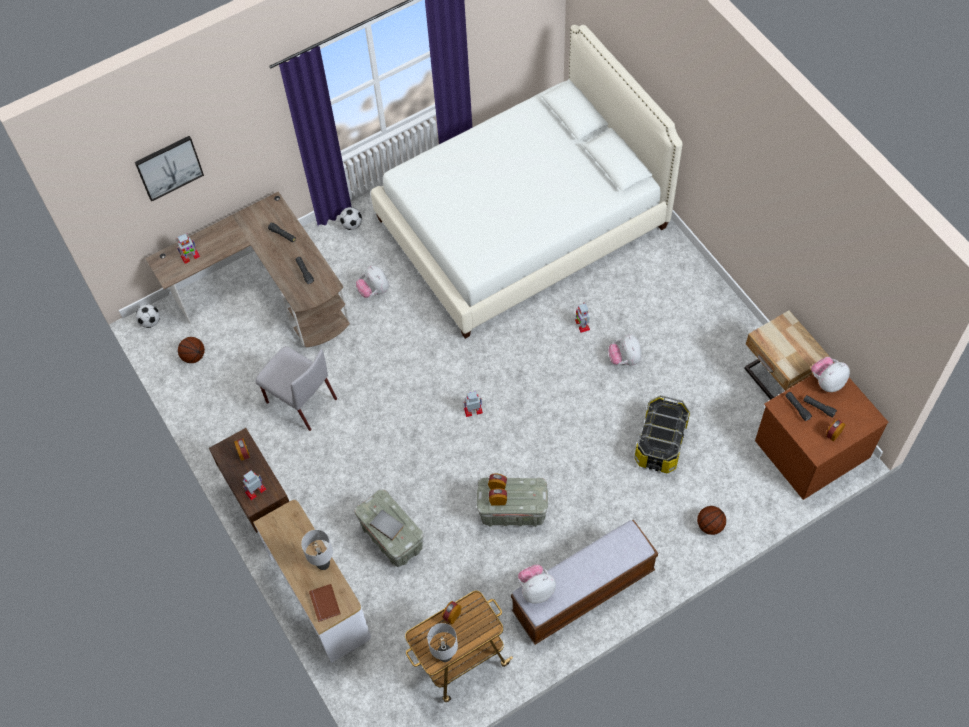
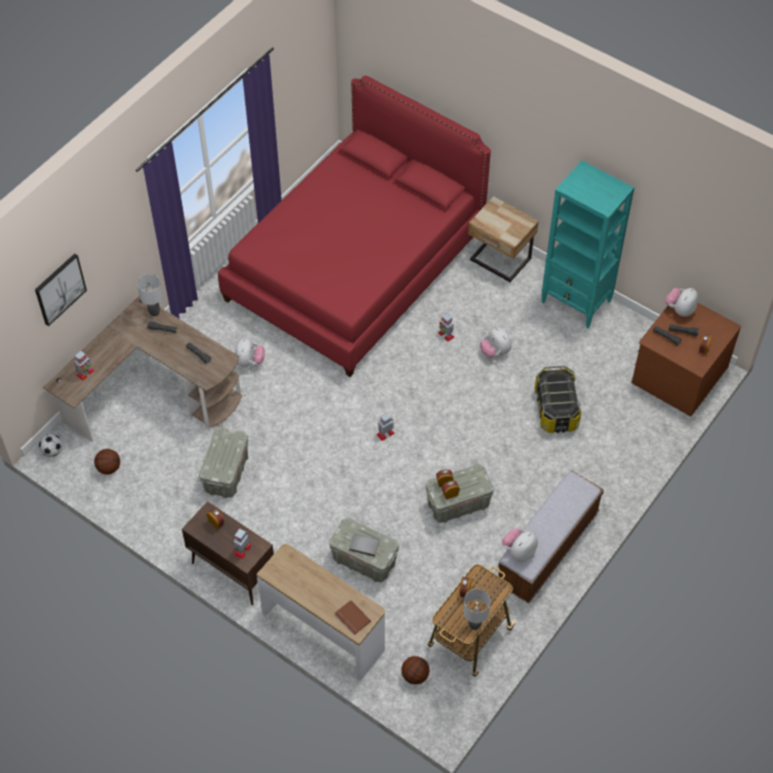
camera: 25 degrees left, 5 degrees down
grey chair [256,346,337,431] -> grey storage box [199,427,248,498]
grey table lamp [301,530,333,570] -> grey table lamp moved to [137,274,163,316]
football [339,207,362,230] -> none
plush toy [356,266,389,298] -> plush toy turned 120 degrees counterclockwise [235,338,265,367]
white bed [371,25,683,339] -> red bed [218,76,491,377]
basketball [697,506,726,535] -> basketball moved to [401,656,429,684]
beige nightstand [744,310,830,400] -> beige nightstand moved to [468,196,539,282]
none -> turquoise bookcase [541,160,635,328]

